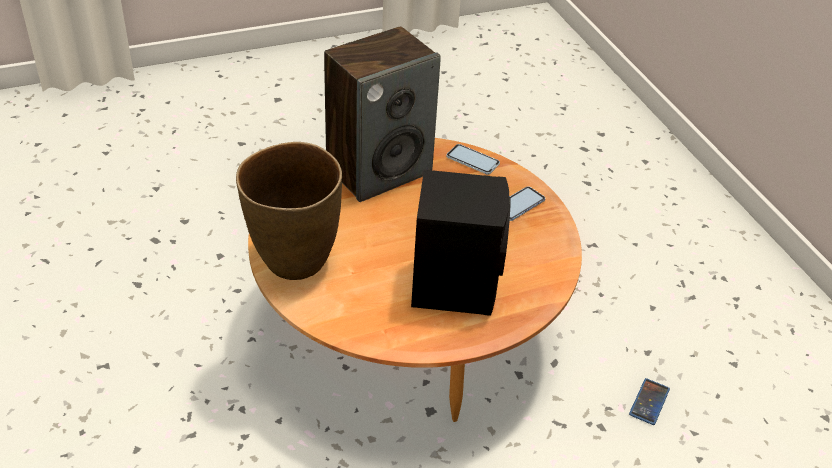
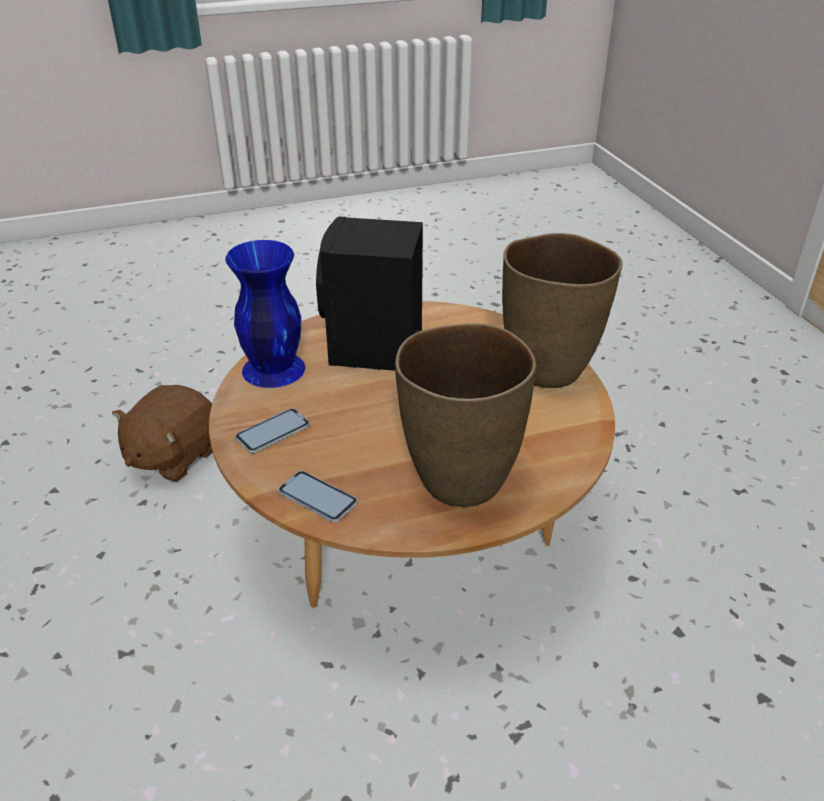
camera: 175 degrees left, 5 degrees down
speaker [324,26,441,202] -> brown vase [395,323,536,507]
phone [629,378,670,425] -> brown plush toy [112,385,213,482]
none -> blue vase [225,240,305,388]

